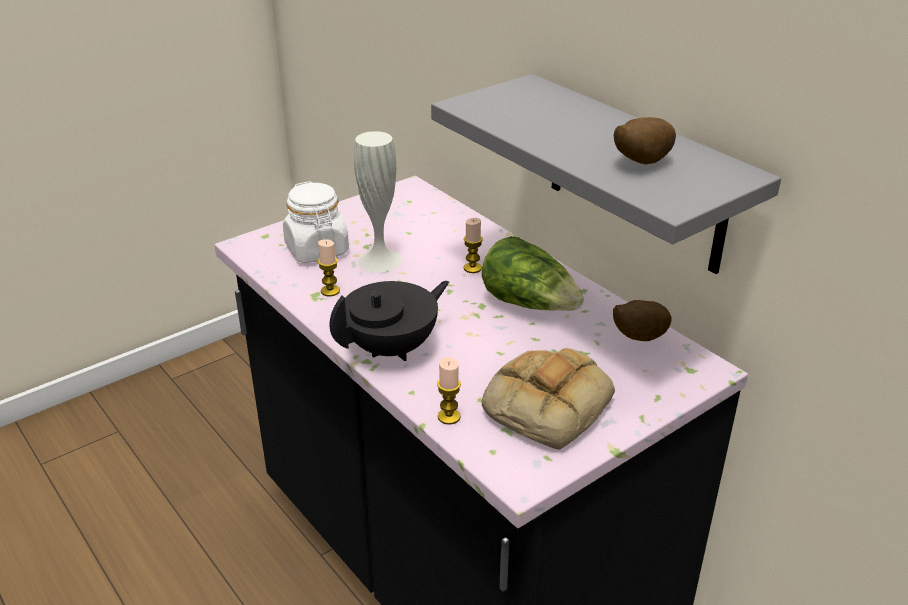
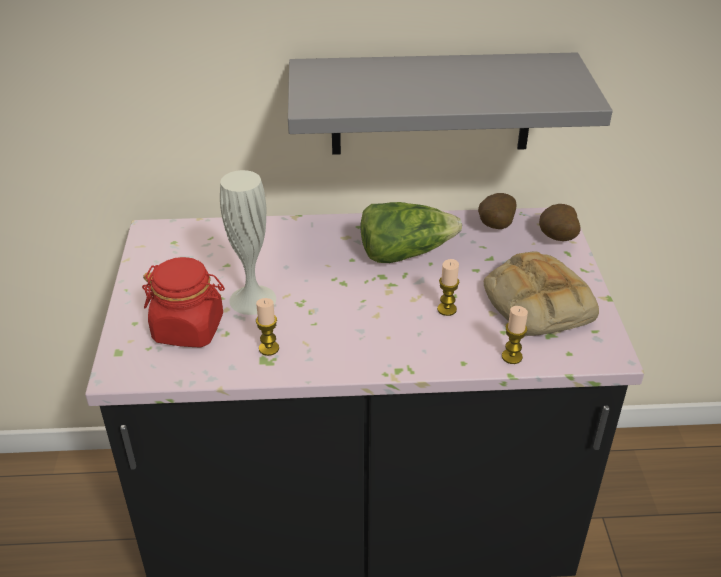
camera: 55 degrees left, 5 degrees up
white jar [283,181,349,263] -> red jar [142,257,225,348]
black teapot [330,281,449,361] -> none
candle [464,218,483,273] -> candle moved to [437,259,460,316]
potato [614,117,676,164] -> potato moved to [539,204,581,241]

